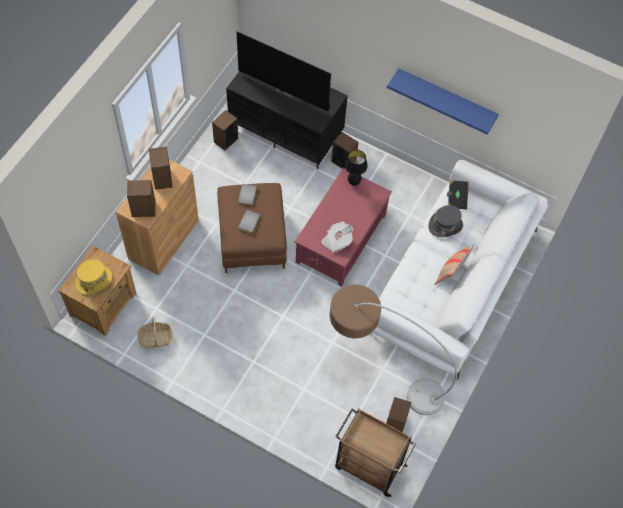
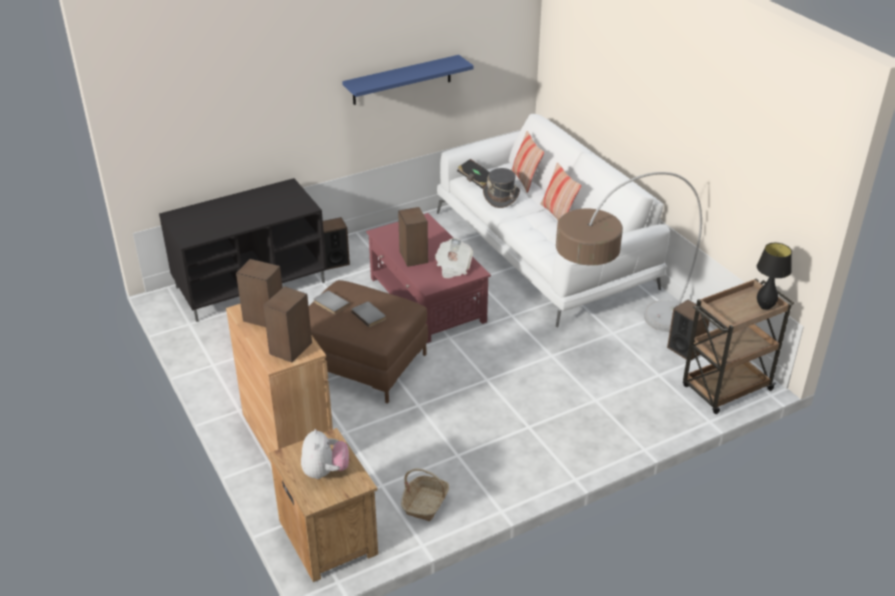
camera: 55 degrees left, 25 degrees down
yellow hat [75,259,112,295] -> plush toy [301,429,349,479]
speaker [212,110,238,151] -> speaker moved to [398,207,428,267]
television [237,31,331,111] -> none
black table lamp [345,150,368,186] -> black table lamp moved to [757,243,792,310]
none -> pillow [511,131,544,193]

